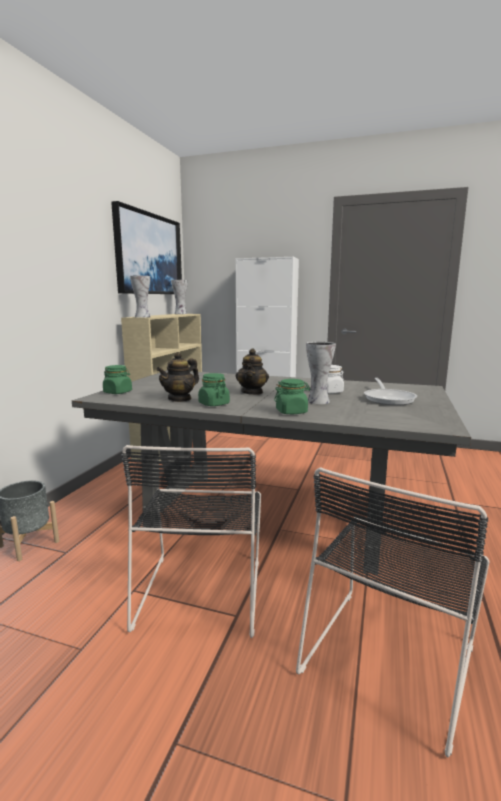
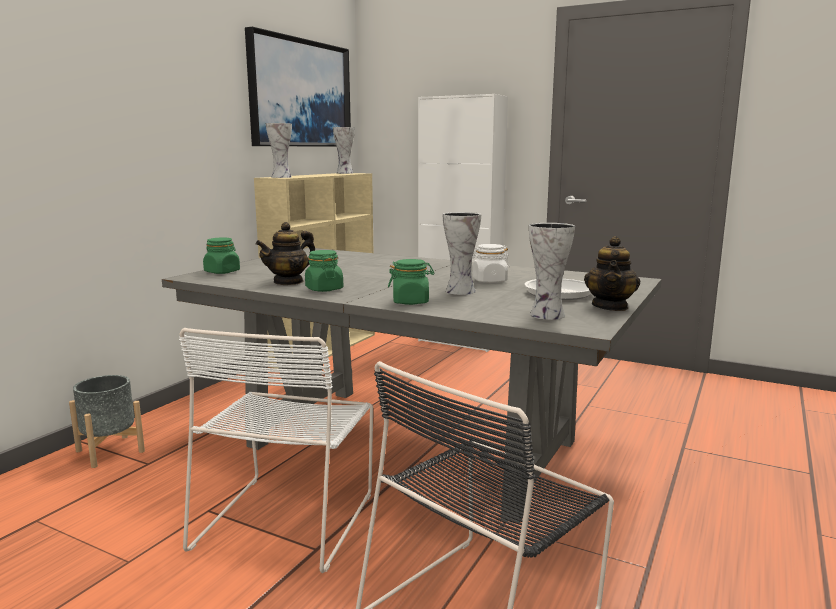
camera: 10 degrees right, 0 degrees up
black chair [121,445,261,638] -> white chair [179,328,373,573]
teapot [236,348,269,395] -> teapot moved to [584,236,640,311]
none -> vase [529,223,575,320]

